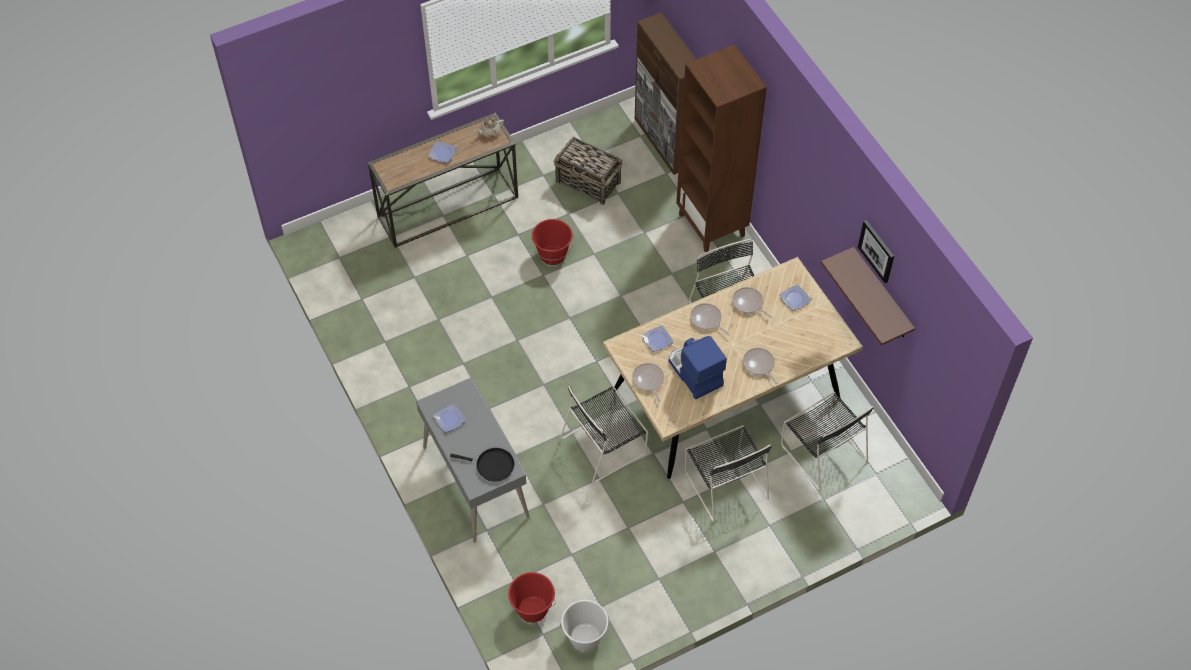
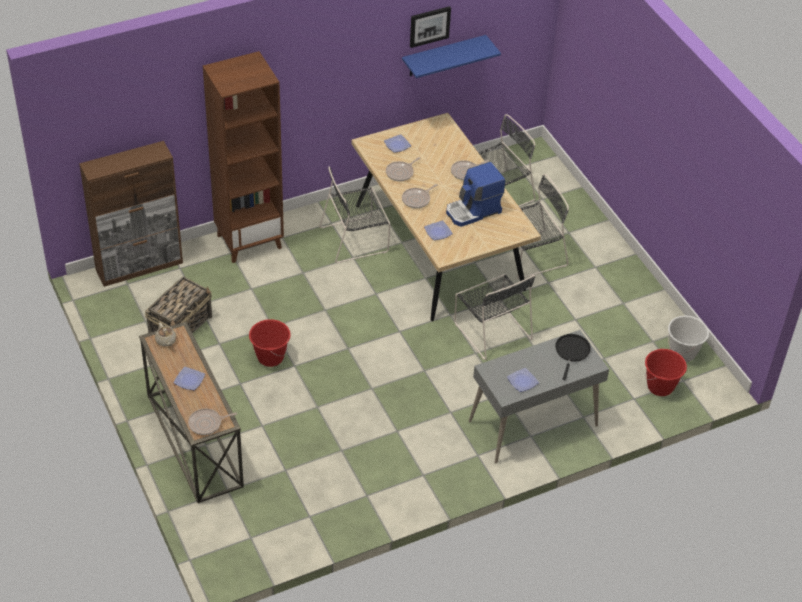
camera: 90 degrees left, 10 degrees down
frying pan [632,363,664,402] -> frying pan moved to [188,408,237,435]
brown shelf [821,247,915,345] -> blue shelf [402,35,501,78]

